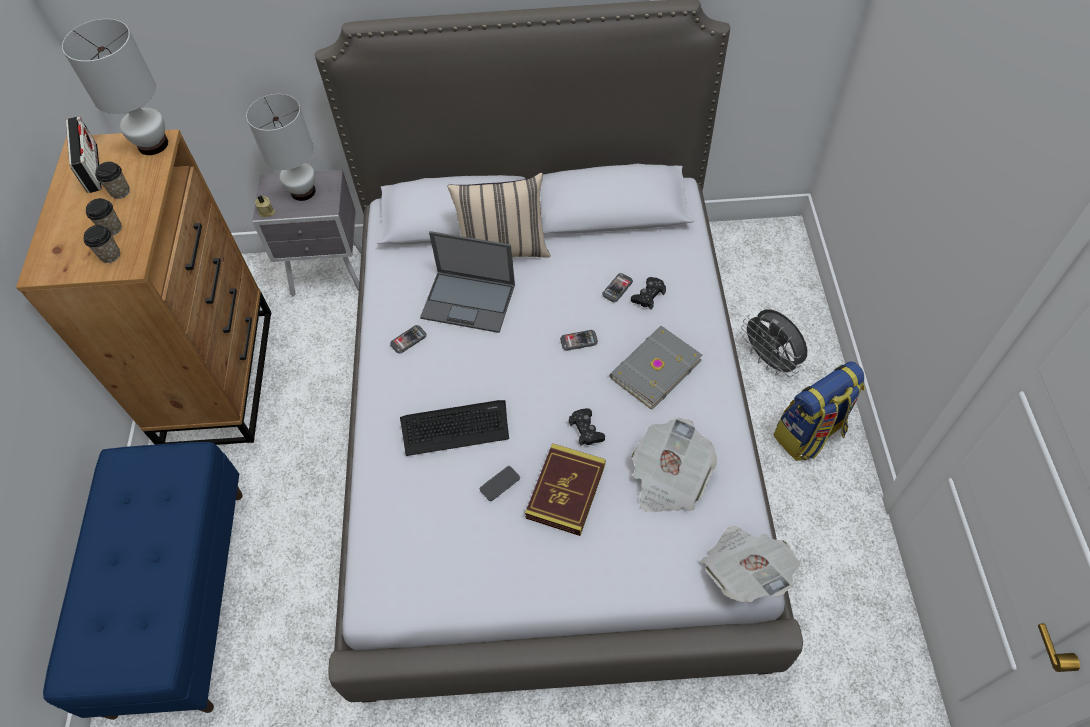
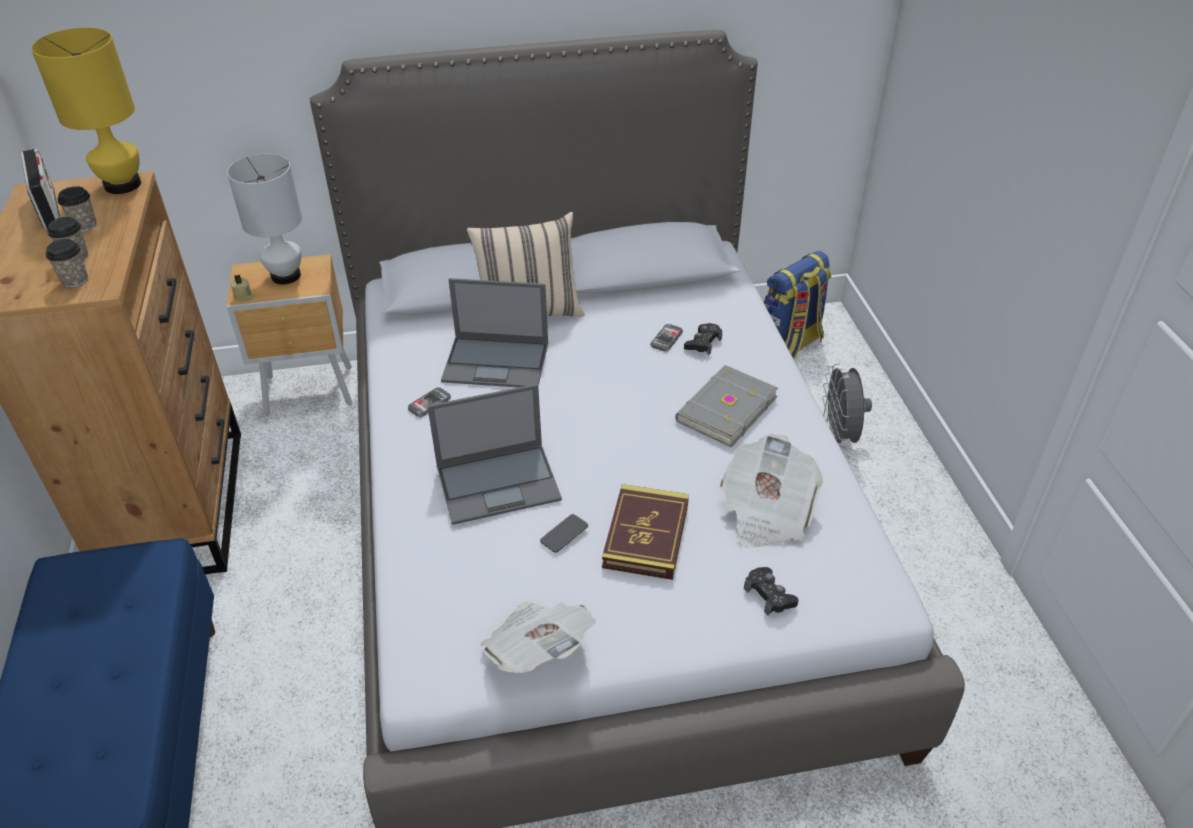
camera: 10 degrees left, 15 degrees down
white table lamp [62,19,168,155] -> yellow table lamp [31,28,141,194]
grey nightstand [253,170,362,296] -> brown nightstand [227,254,353,416]
keyboard [400,400,509,456] -> laptop [427,384,562,525]
phone [560,330,598,351] -> none
black game controller [569,408,605,446] -> black game controller moved to [744,567,799,616]
newspaper [701,526,800,602] -> newspaper moved to [480,602,596,673]
grey fan [741,309,807,377] -> grey fan turned 45 degrees clockwise [822,364,872,447]
backpack [774,361,865,461] -> backpack moved to [764,251,832,359]

